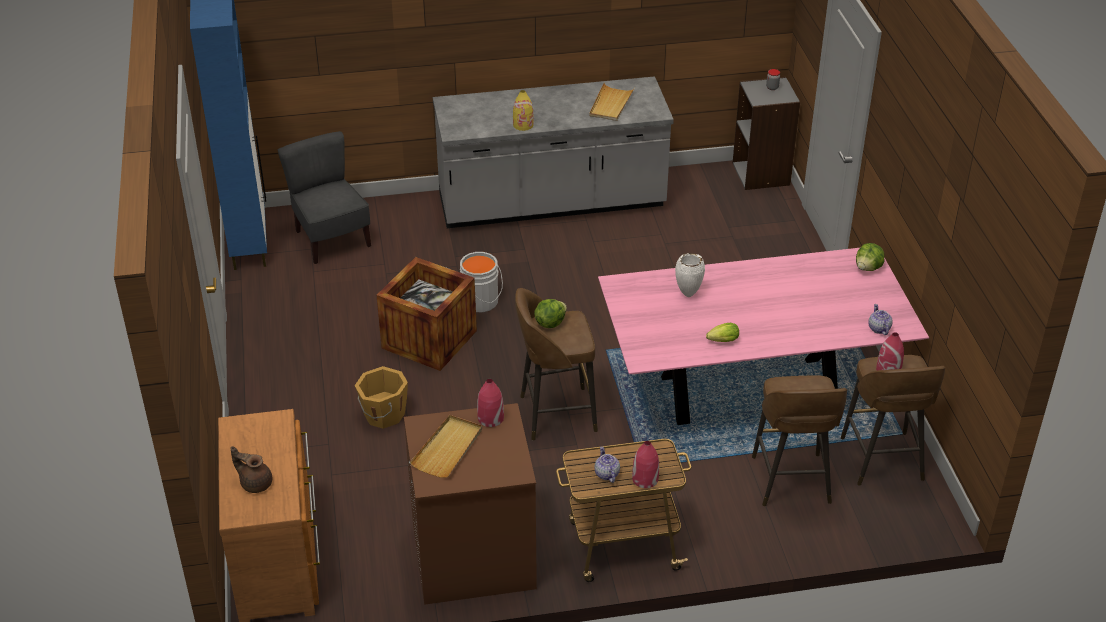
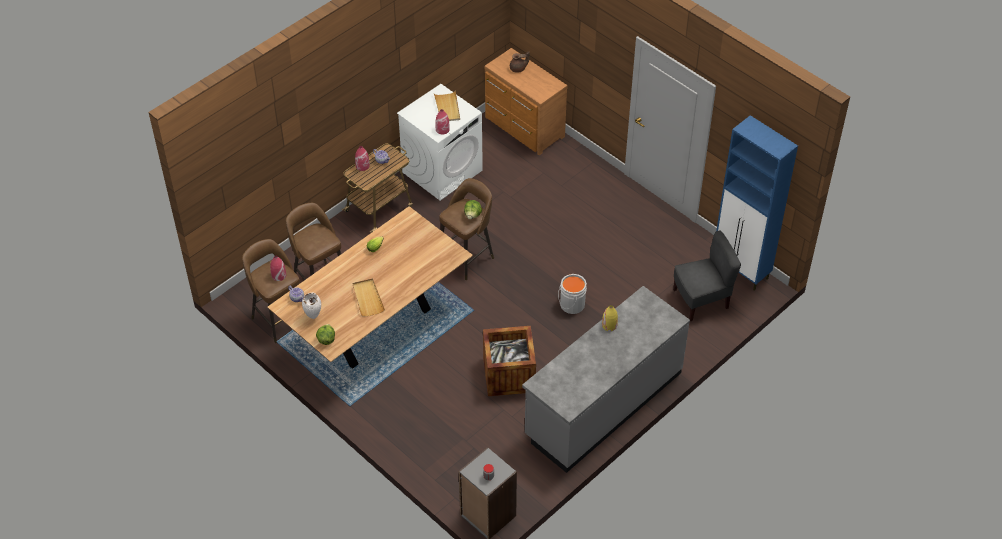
camera: 145 degrees right, 10 degrees up
grey chair [277,131,371,264] -> grey chair turned 45 degrees counterclockwise [673,231,741,321]
orange bucket [355,366,408,429] -> none
crate [376,257,477,371] -> crate moved to [483,326,536,396]
brown washing machine [404,403,537,605] -> white washing machine [397,84,483,201]
beige tray [589,83,635,121] -> beige tray moved to [353,278,385,316]
pink dining table [598,248,929,425] -> brown dining table [267,206,473,369]
white vase [675,253,705,297] -> white vase moved to [302,292,321,319]

